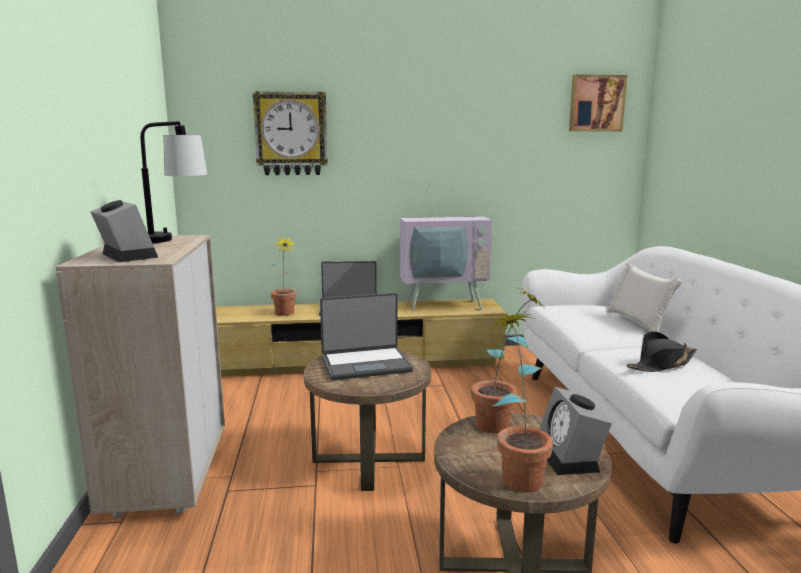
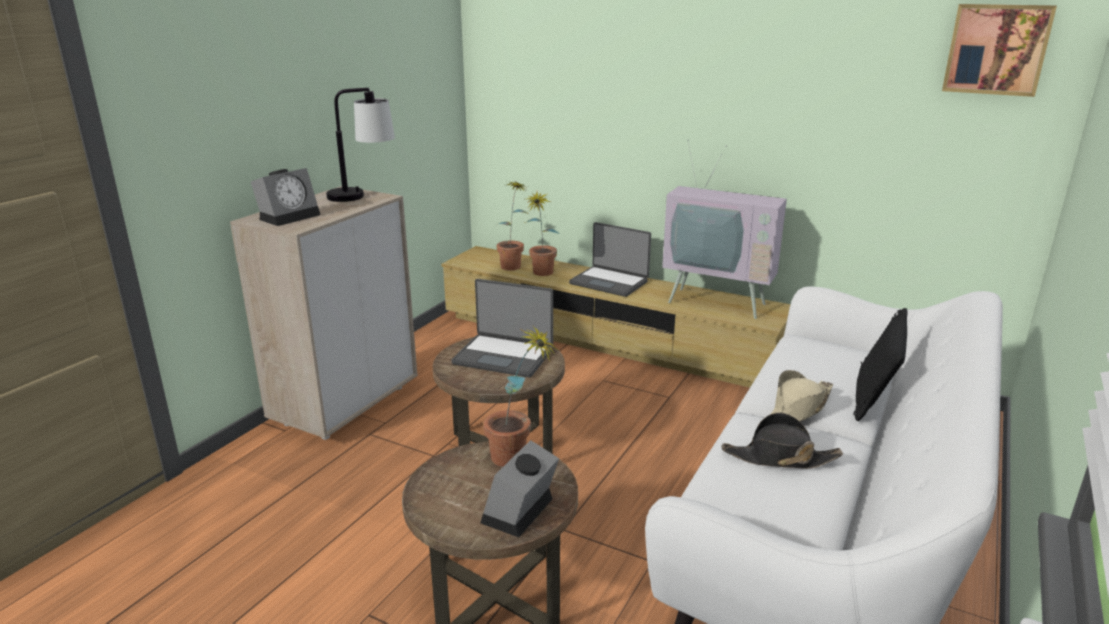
camera: 35 degrees right, 10 degrees up
alarm clock [90,200,158,262] -> alarm clock turned 45 degrees clockwise [251,168,320,226]
wall clock [252,91,328,175] -> none
potted plant [491,312,553,492] -> potted plant moved to [495,181,528,270]
white pillow [606,262,682,332] -> black pillow [853,308,908,421]
none -> beige hat [771,370,833,421]

